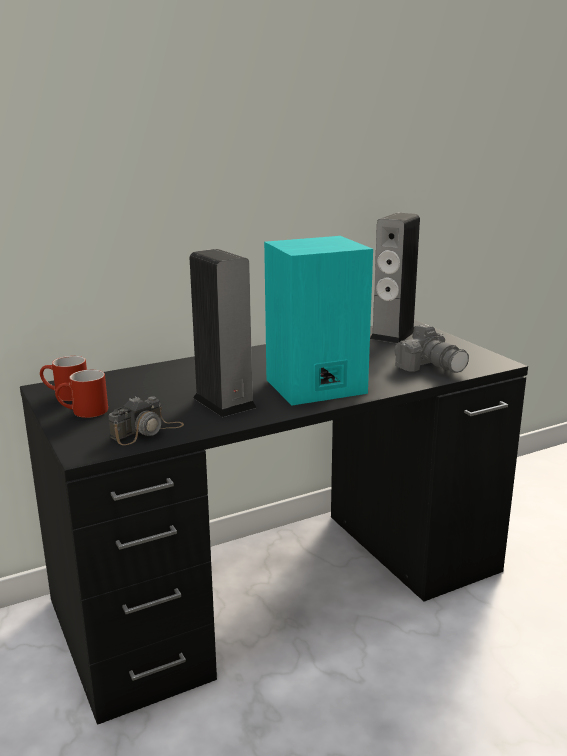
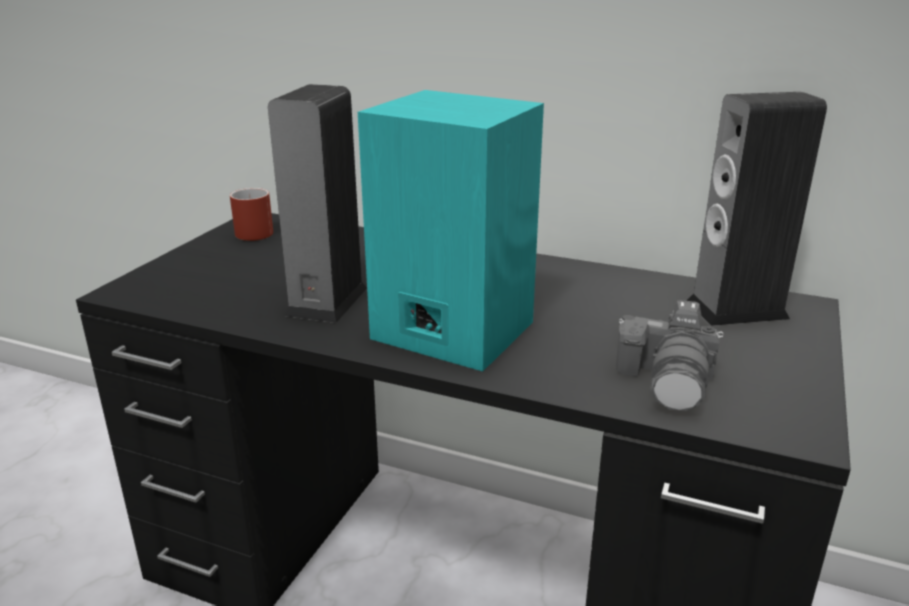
camera: 50 degrees right, 5 degrees up
red mug [55,370,108,418] -> none
camera [108,396,184,445] -> none

